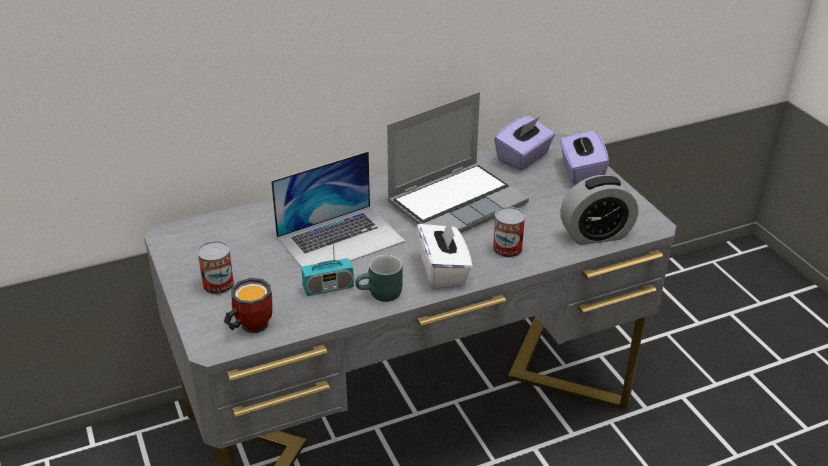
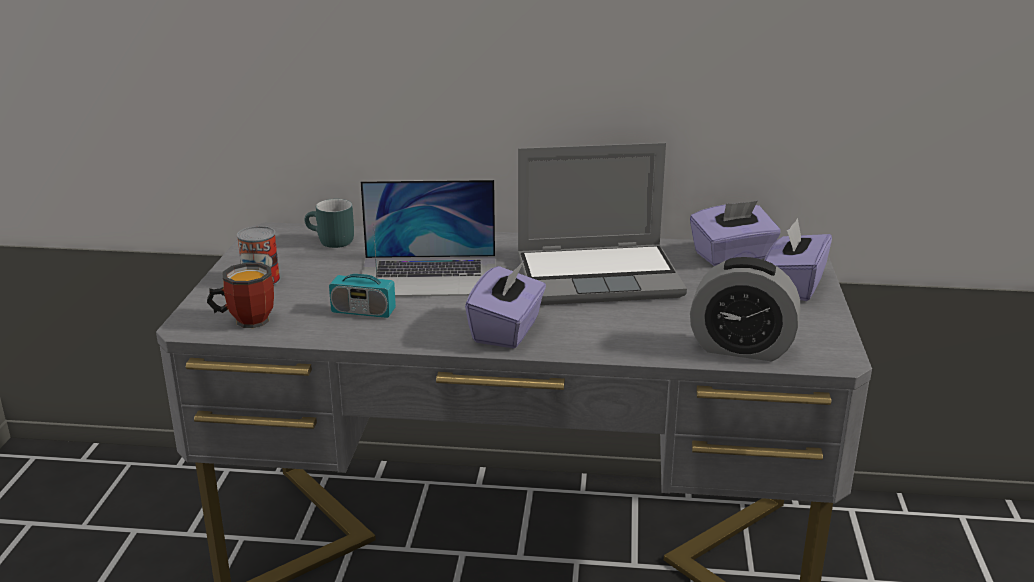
camera: 30 degrees right, 10 degrees down
turquoise mug [355,254,403,302] -> turquoise mug moved to [305,199,354,248]
white tissue box [416,218,472,288] -> purple tissue box [465,261,546,348]
can [493,207,525,258] -> none

